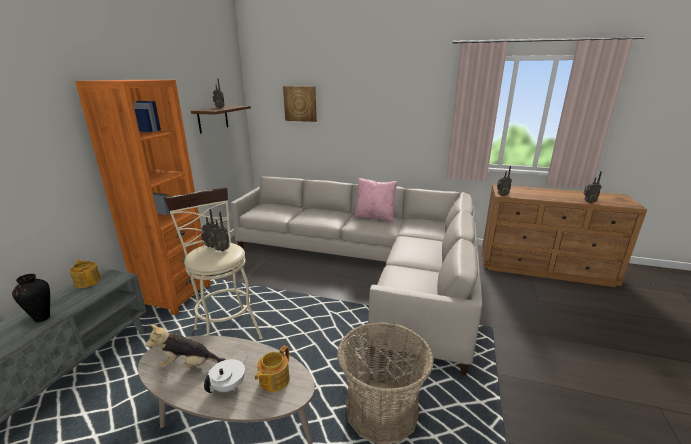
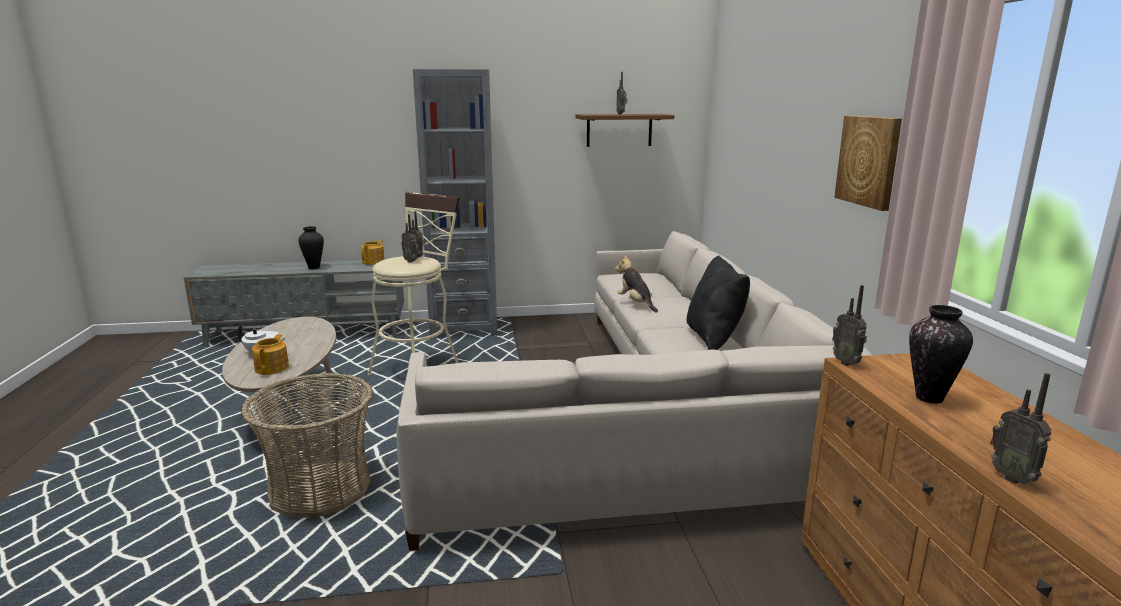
camera: 65 degrees right, 5 degrees down
orange bookcase [75,80,211,315] -> grey bookcase [413,69,497,339]
plush toy [145,325,226,368] -> plush toy moved to [615,255,658,313]
teapot [255,346,290,392] -> teapot turned 90 degrees clockwise [252,334,289,375]
picture [283,86,317,122] -> picture moved to [834,116,902,211]
pink pillow [354,178,397,222] -> black pillow [687,256,750,350]
none -> vase [909,305,973,404]

